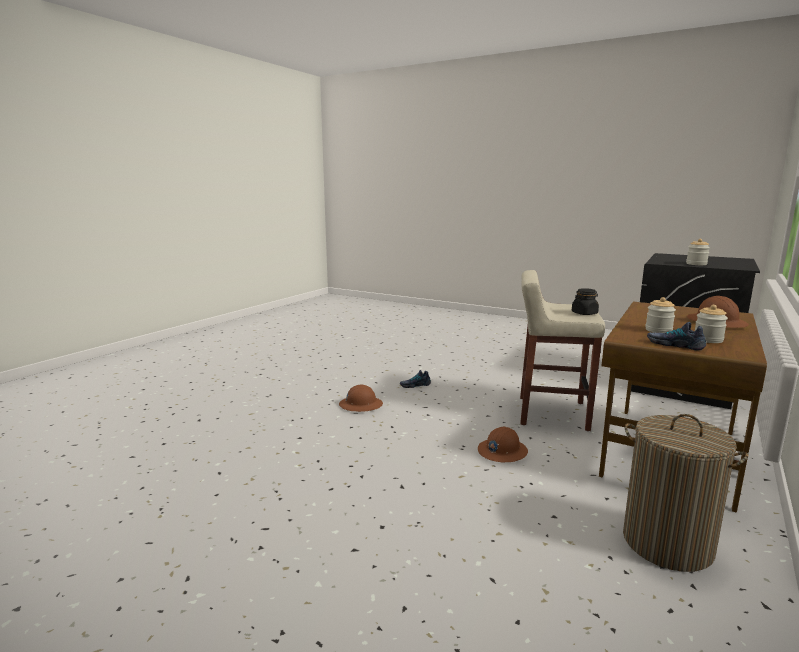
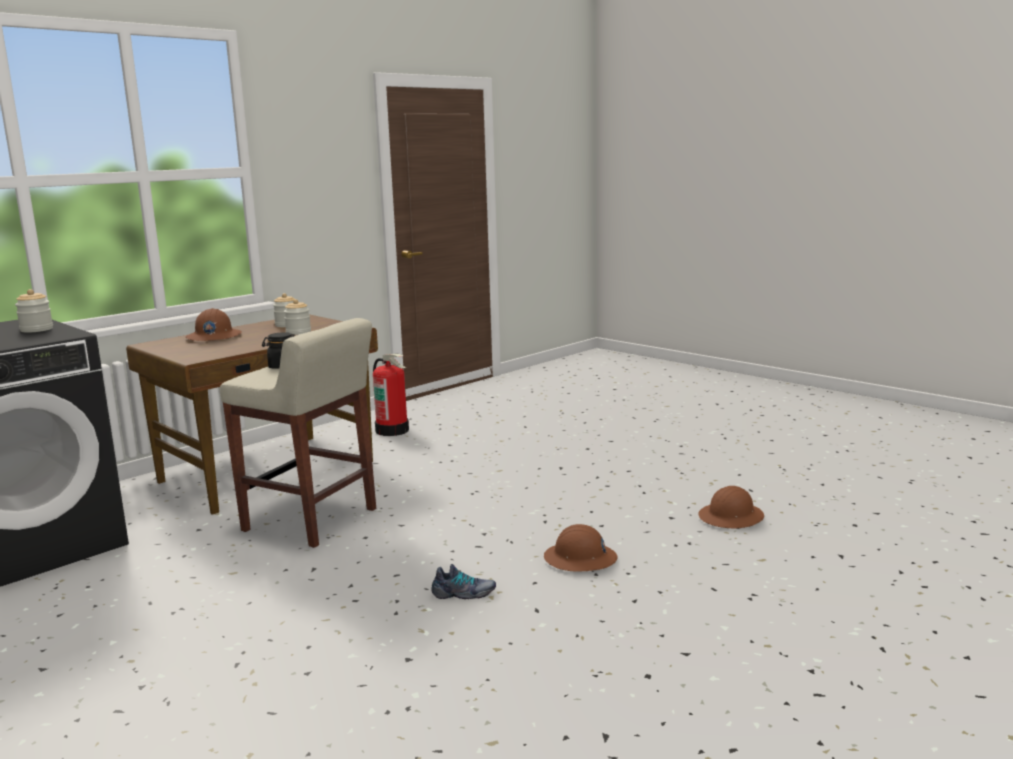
camera: 165 degrees left, 0 degrees up
brown hard hat [478,427,528,463] -> brown hard hat moved to [698,486,764,528]
laundry basket [623,414,749,572] -> fire extinguisher [373,354,409,436]
shoe [647,322,706,351] -> none

